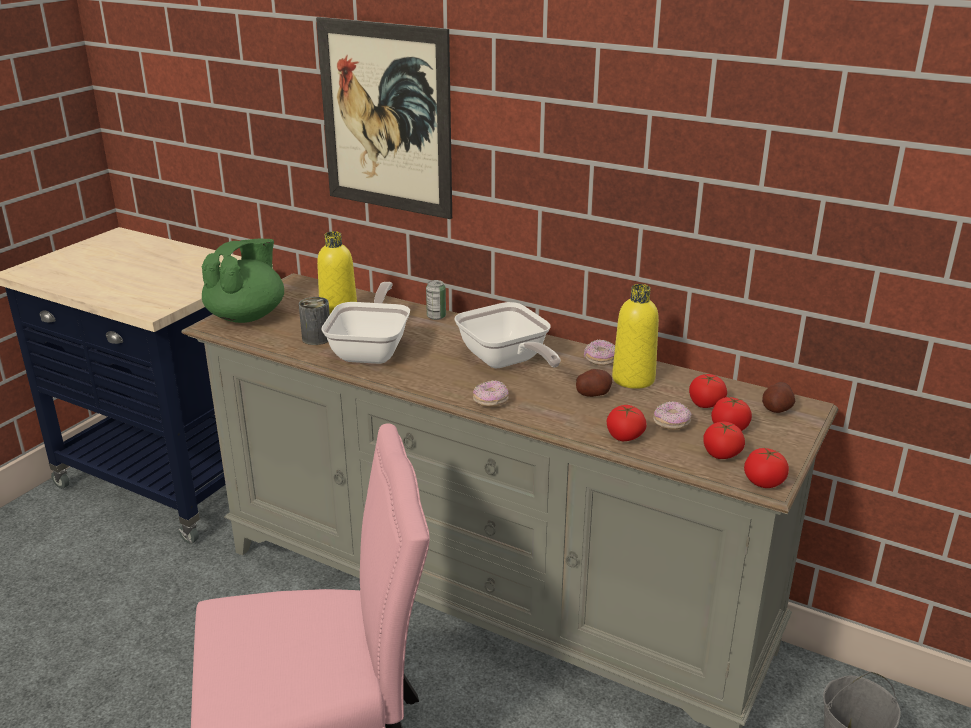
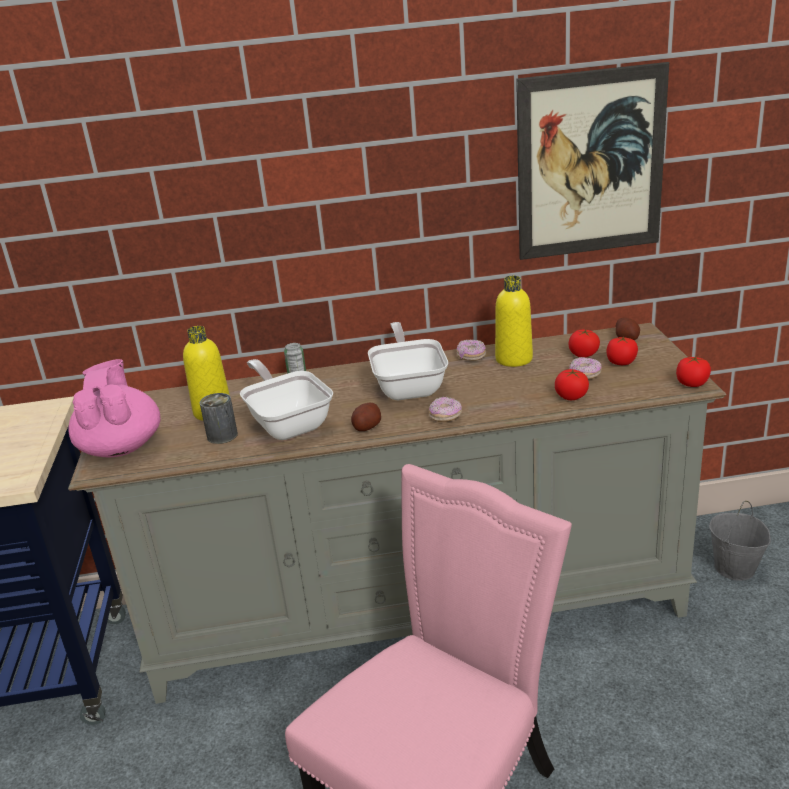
camera: 35 degrees left, 0 degrees up
green teapot [201,239,284,323] -> pink teapot [68,359,161,458]
picture [316,17,452,219] -> picture moved to [516,62,669,260]
frying pan [454,302,561,368] -> frying pan turned 120 degrees counterclockwise [368,322,448,400]
potato [576,369,612,397] -> potato moved to [351,403,381,431]
tomato [703,422,745,459] -> none

